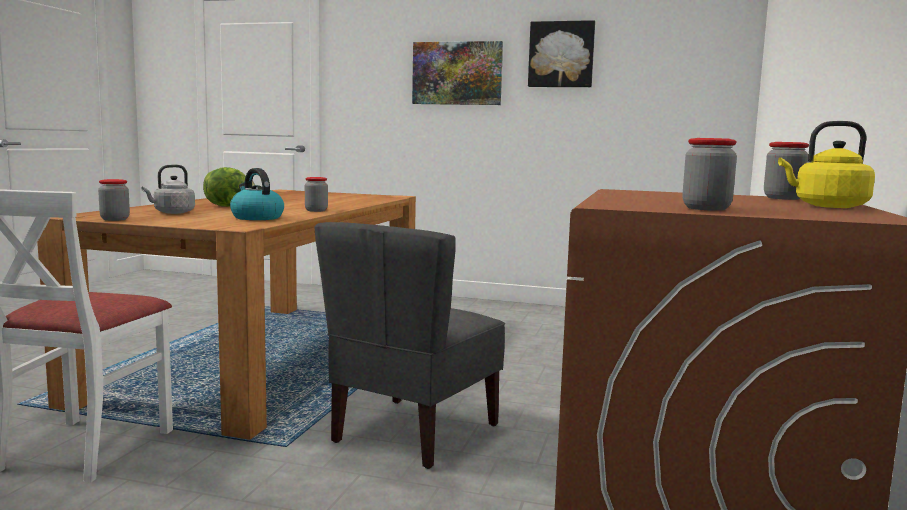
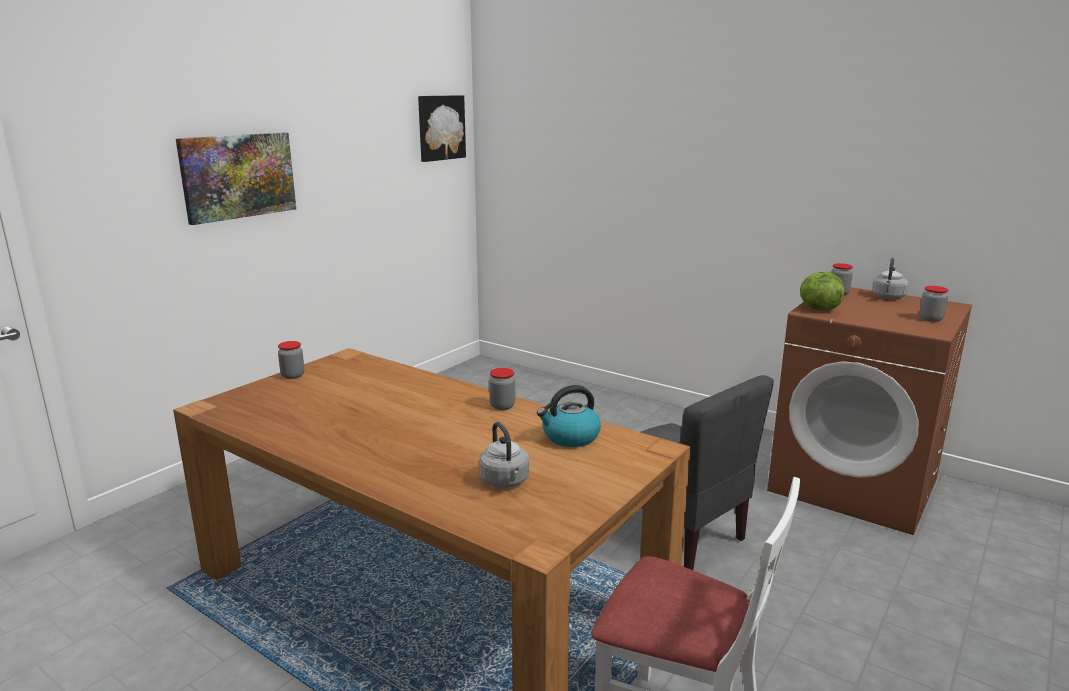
camera: 70 degrees left, 10 degrees up
jar [98,179,130,221] -> jar moved to [278,341,304,379]
lettuce [203,167,255,207] -> lettuce moved to [800,272,844,310]
picture [528,20,595,87] -> picture moved to [418,95,466,162]
yellow kettle [778,121,875,208] -> grey kettle [872,257,908,299]

